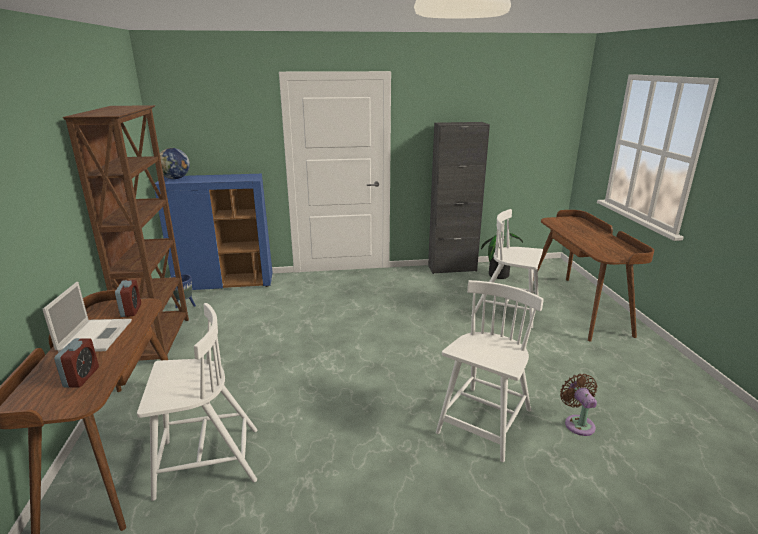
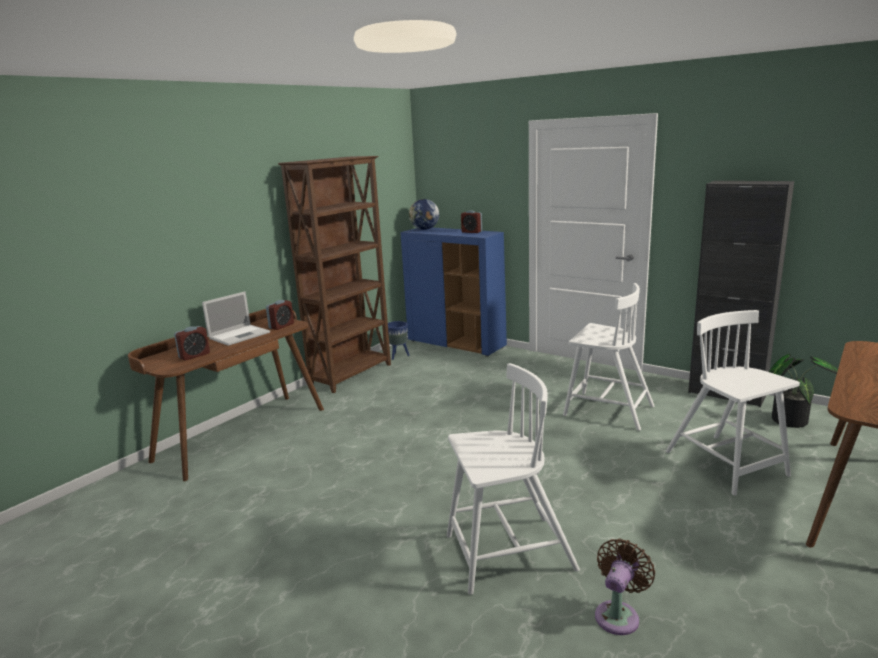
camera: 45 degrees right, 5 degrees down
white chair [137,303,258,501] -> white chair moved to [563,283,655,431]
none -> alarm clock [461,210,482,233]

